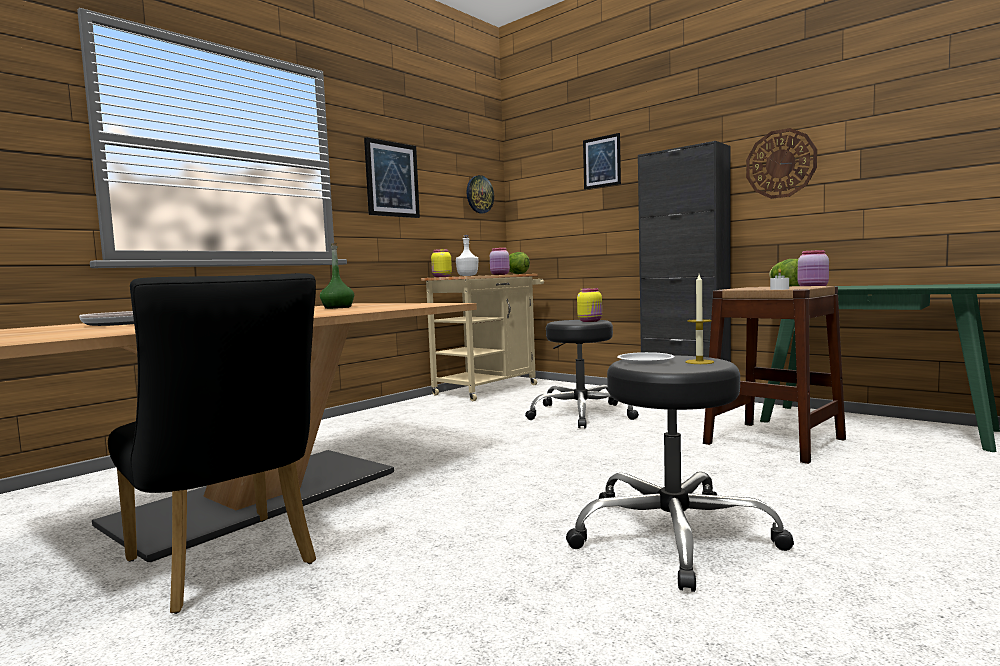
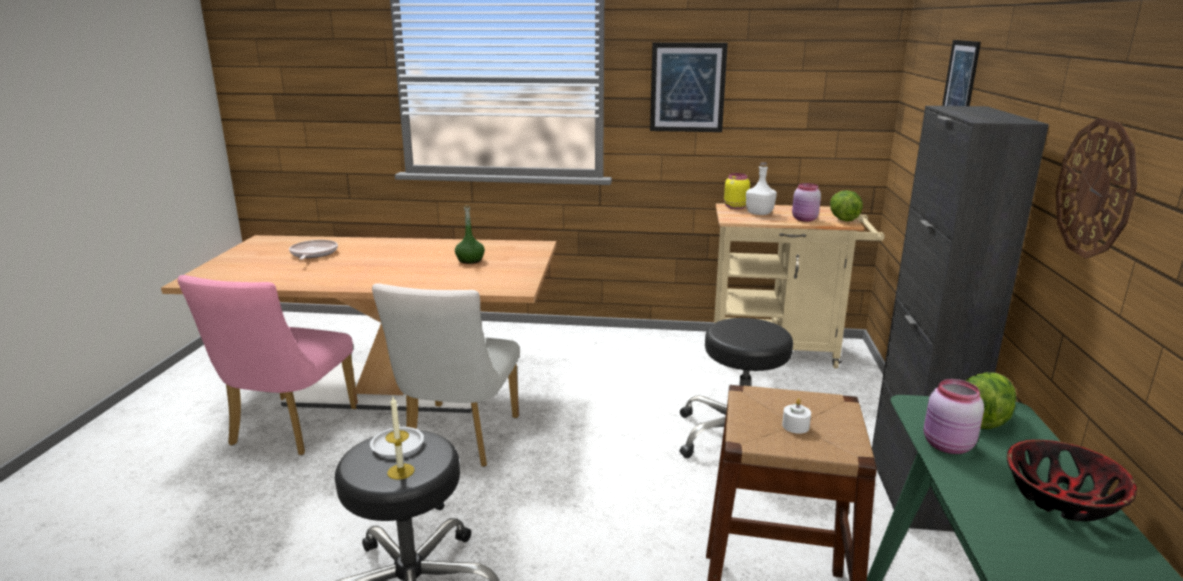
camera: 55 degrees right, 15 degrees up
black chair [108,273,316,614] -> pink chair [177,275,358,455]
wall clock [467,175,494,214] -> none
yellow jar [577,288,602,322] -> none
none -> white chair [372,283,519,467]
none -> bowl [1007,440,1137,521]

